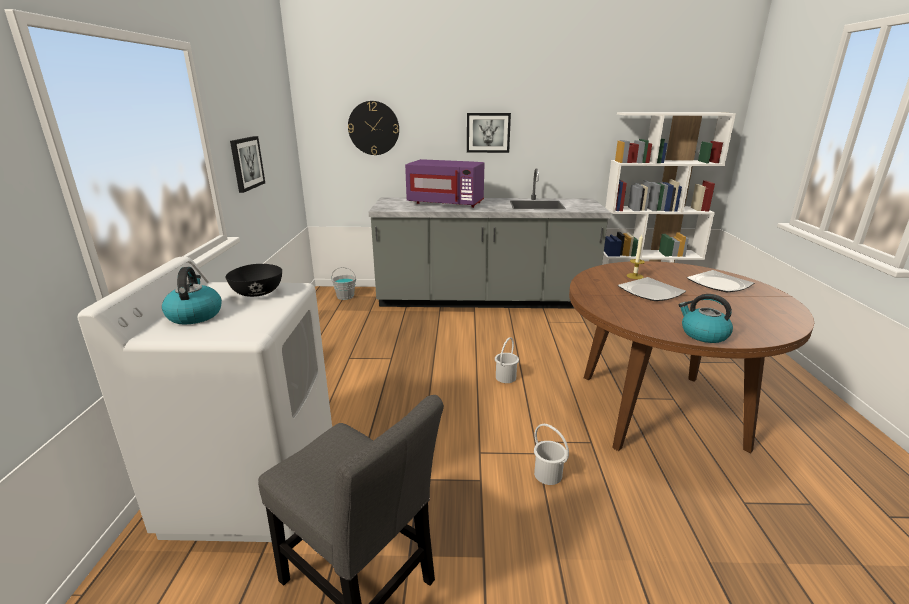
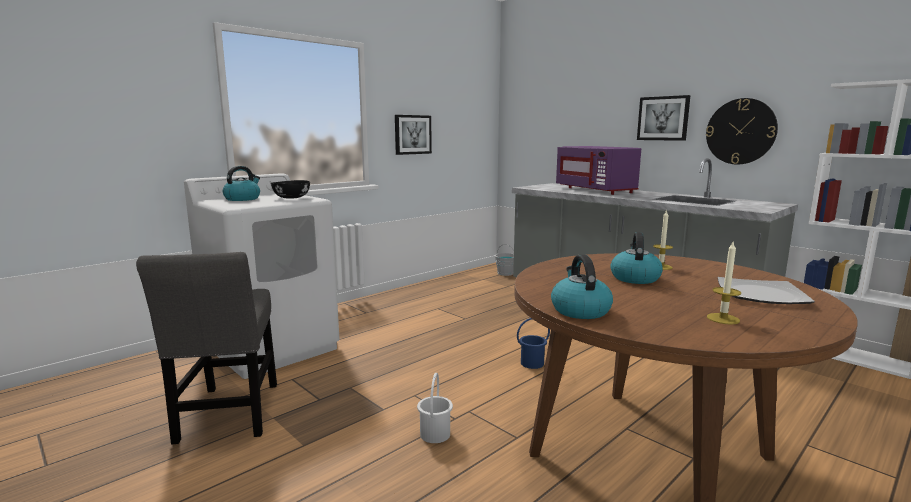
camera: 45 degrees right, 10 degrees down
wall clock [348,101,399,155] -> wall clock moved to [706,98,778,164]
white bucket [495,337,519,383] -> blue bucket [517,318,550,369]
plate [618,277,686,301] -> kettle [610,232,663,284]
none -> candle [707,240,741,325]

